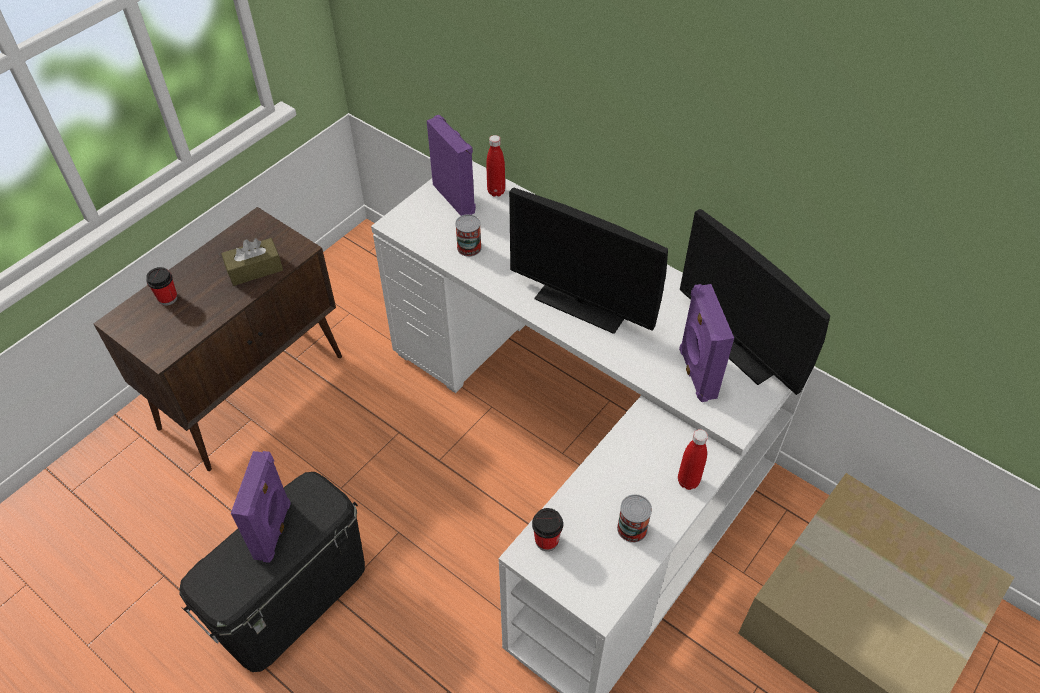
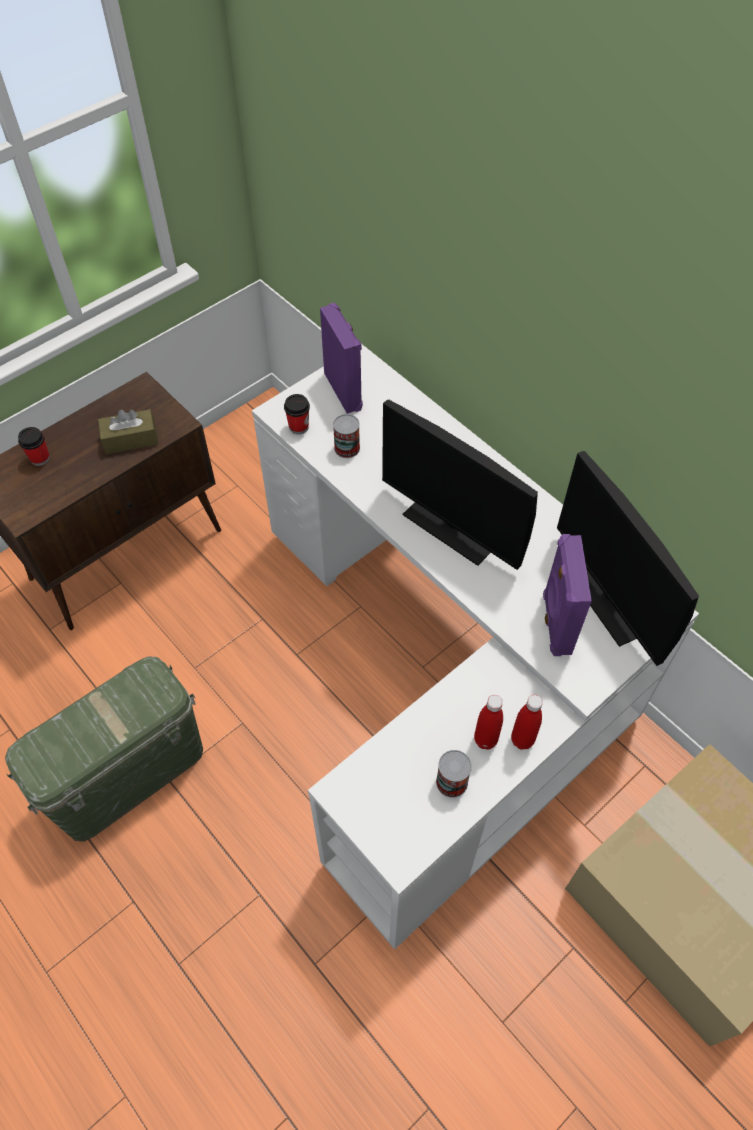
camera: 10 degrees right, 5 degrees up
black storage box [179,472,365,672] -> green storage box [5,656,203,842]
purple speaker [231,451,291,563] -> none
red bottle [486,135,505,197] -> red bottle moved to [474,695,503,750]
cup [532,508,563,551] -> cup moved to [284,394,310,434]

